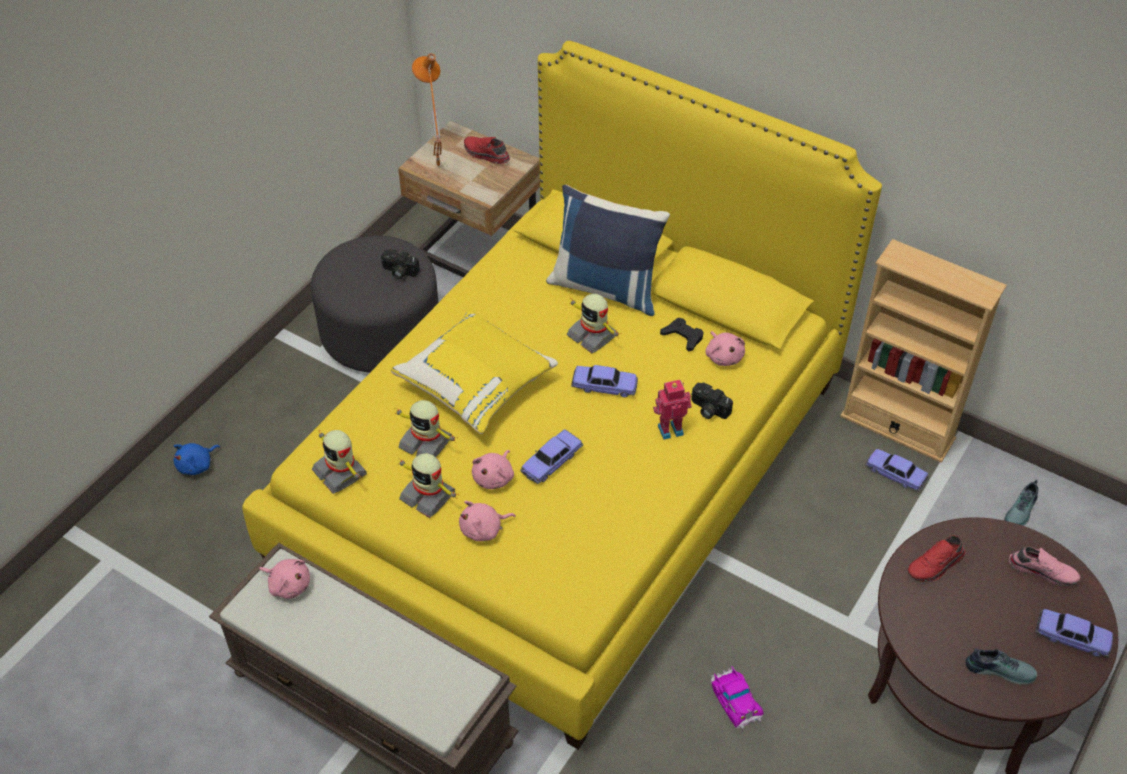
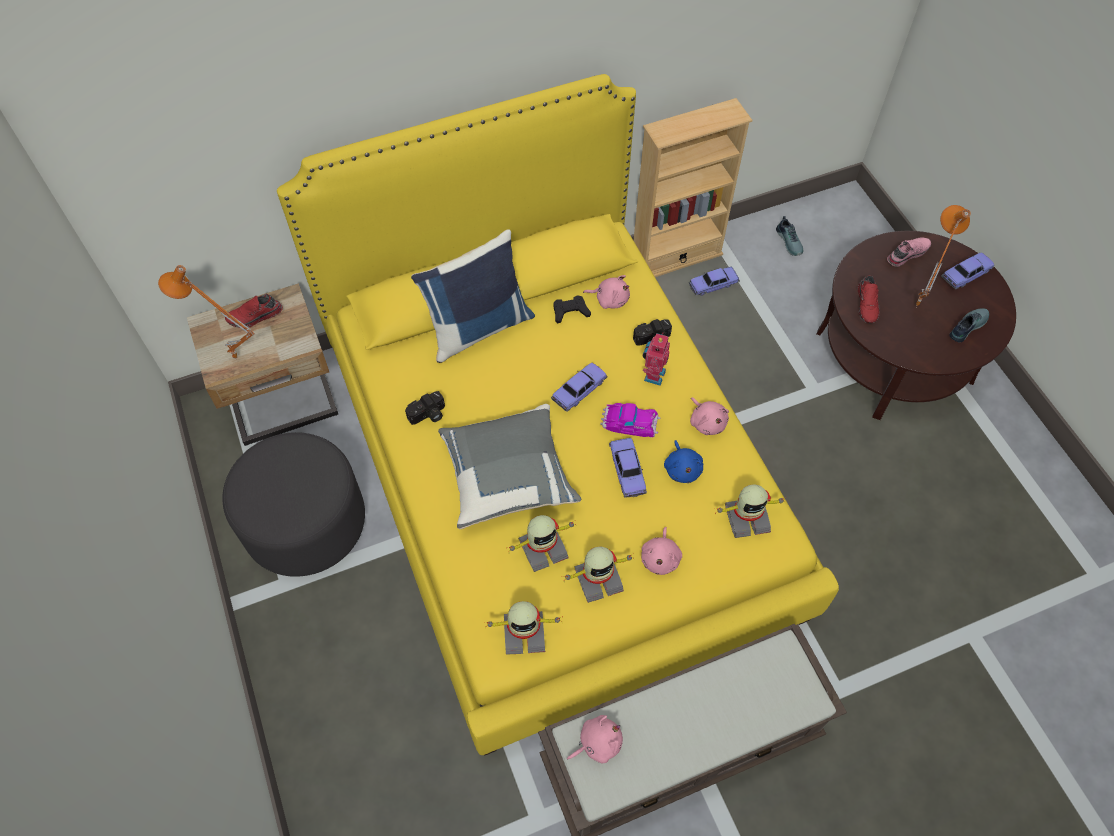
camera: 55 degrees left, 10 degrees up
blue plush toy [174,443,220,475] -> blue plush toy moved to [664,440,704,483]
camera [381,249,420,279] -> camera moved to [405,391,445,425]
yellow pillow [391,309,558,434] -> grey pillow [438,404,581,529]
pink plush toy [472,450,514,489] -> pink plush toy moved to [690,397,729,435]
toy robot [567,294,620,353] -> toy robot moved to [714,485,786,538]
toy car [711,666,763,729] -> toy car moved to [600,403,660,438]
none -> orange table lamp [916,205,971,307]

